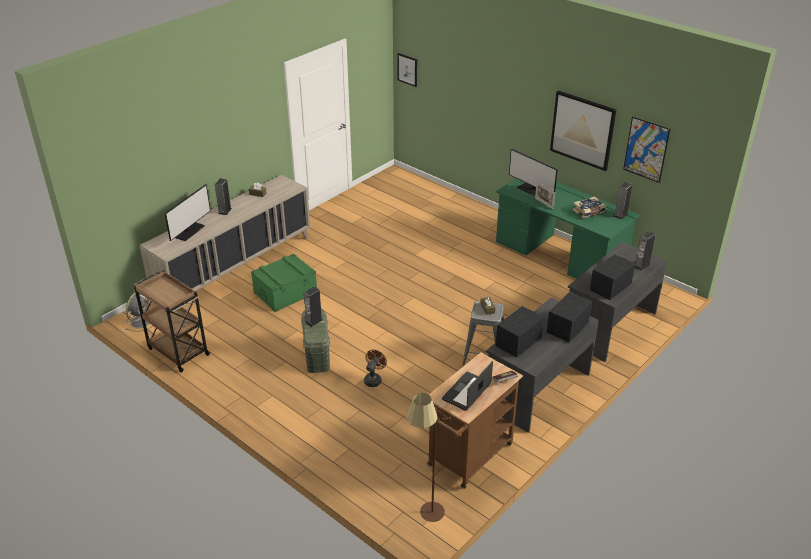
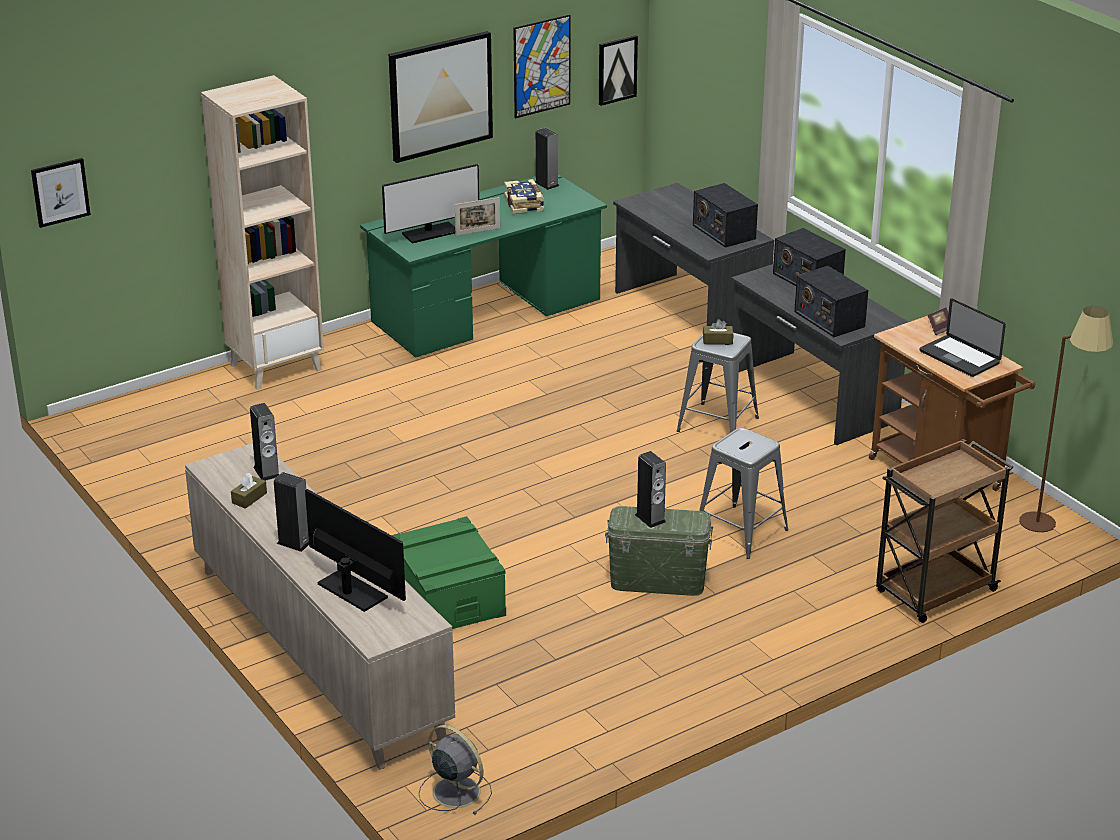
camera: 75 degrees left, 5 degrees down
brown cart [133,270,210,372] -> brown cart moved to [876,439,1014,623]
brown fan [364,350,387,387] -> grey stool [699,428,788,559]
speaker [635,231,656,271] -> speaker moved to [250,403,279,481]
none -> beige bookcase [201,75,324,390]
none -> picture [599,35,638,106]

